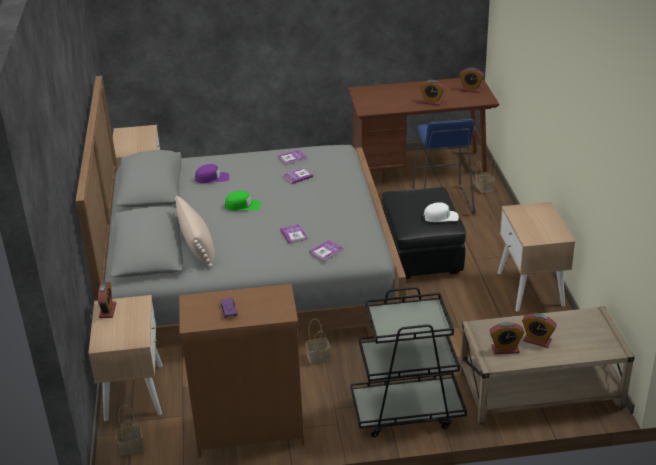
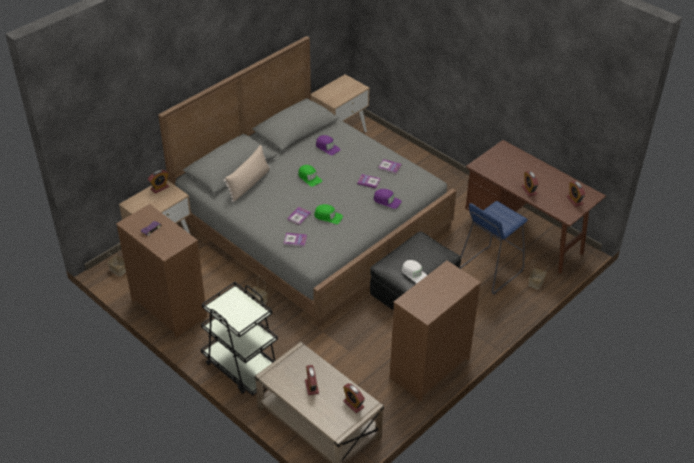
camera: 50 degrees right, 10 degrees up
alarm clock [490,322,524,354] -> alarm clock moved to [343,383,365,413]
beige nightstand [498,201,575,312] -> brown dresser [390,261,481,401]
none -> green cap [314,204,343,224]
none -> purple cap [373,189,402,209]

